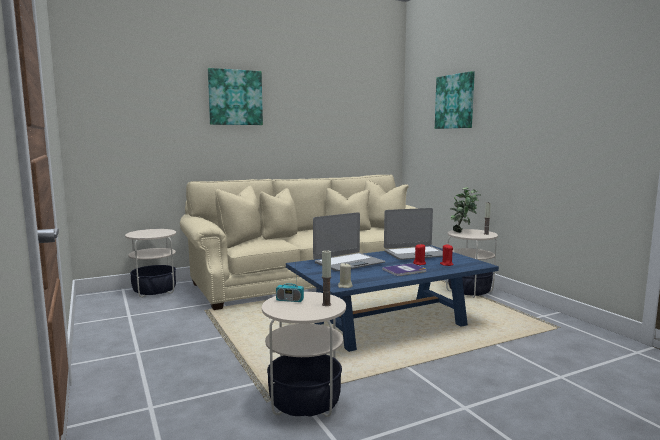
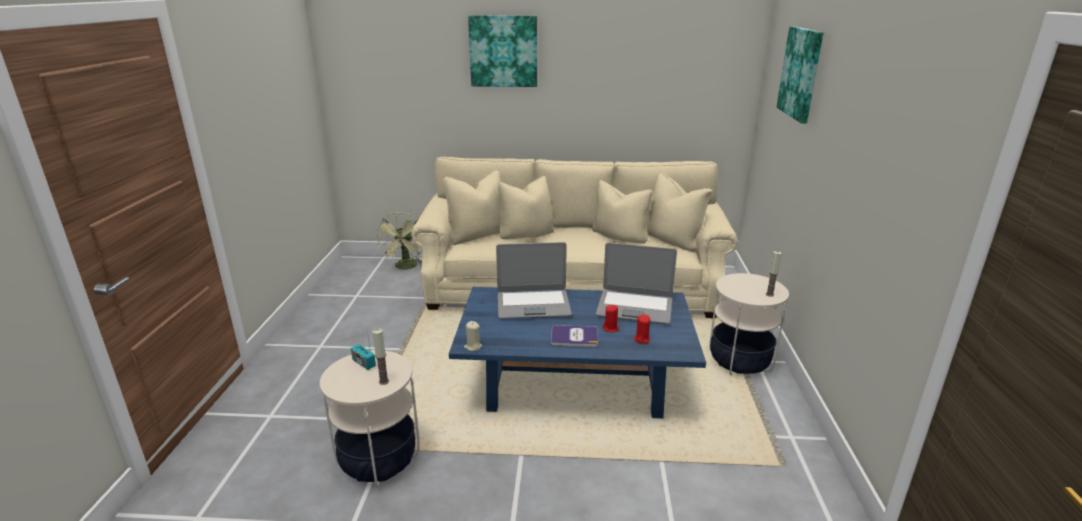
camera: 30 degrees right, 15 degrees up
beige side table [125,229,176,298] -> green fan [376,212,422,269]
potted plant [450,187,481,233] -> none

